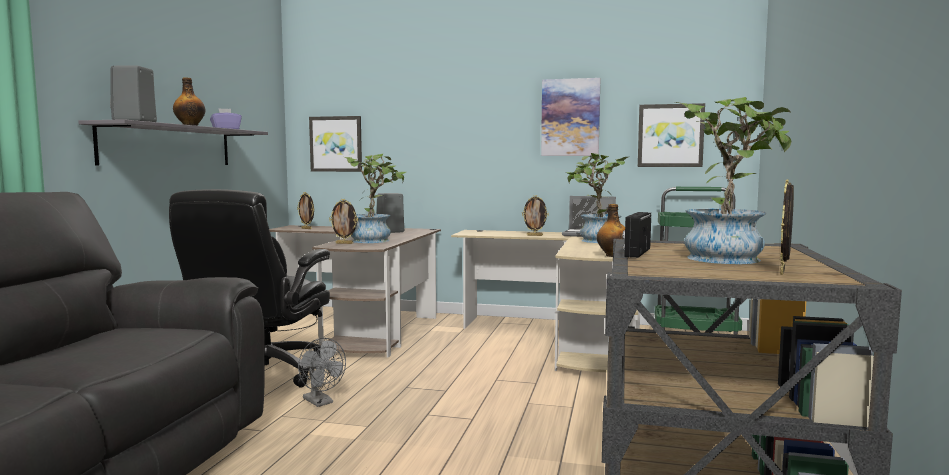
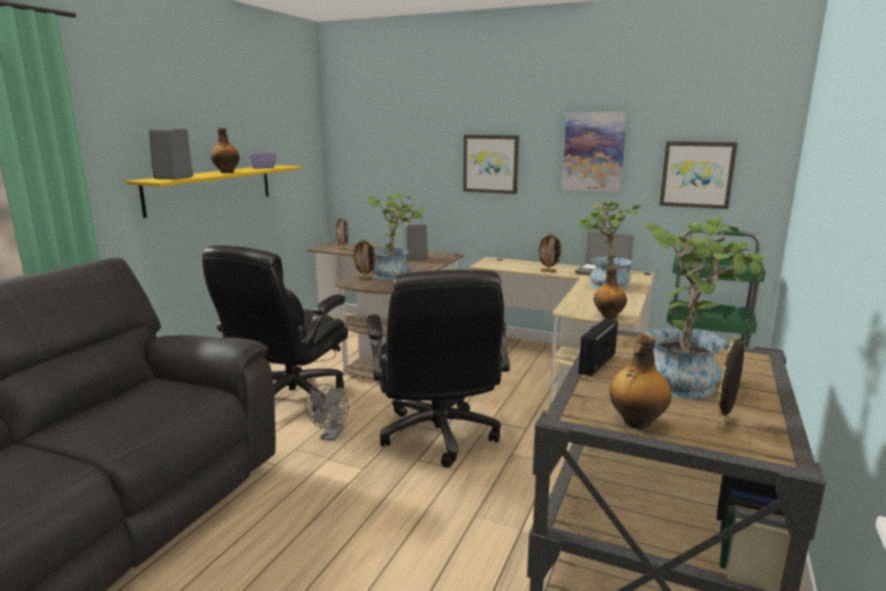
camera: 10 degrees right, 10 degrees up
grey shelf [78,119,268,166] -> yellow shelf [125,165,302,218]
grey fan [298,338,346,407] -> grey fan turned 45 degrees clockwise [305,384,349,441]
picture [309,116,362,172] -> picture moved to [463,135,519,194]
none -> black office chair [367,270,510,467]
none -> bottle [609,334,672,429]

